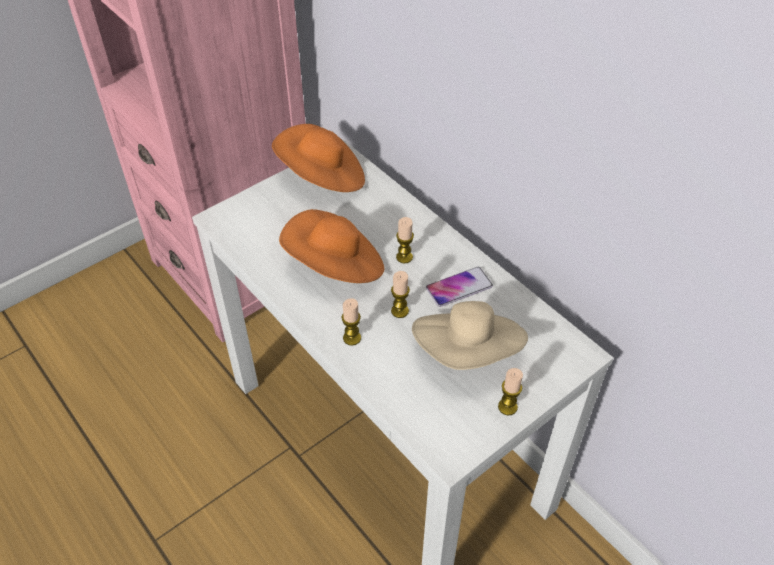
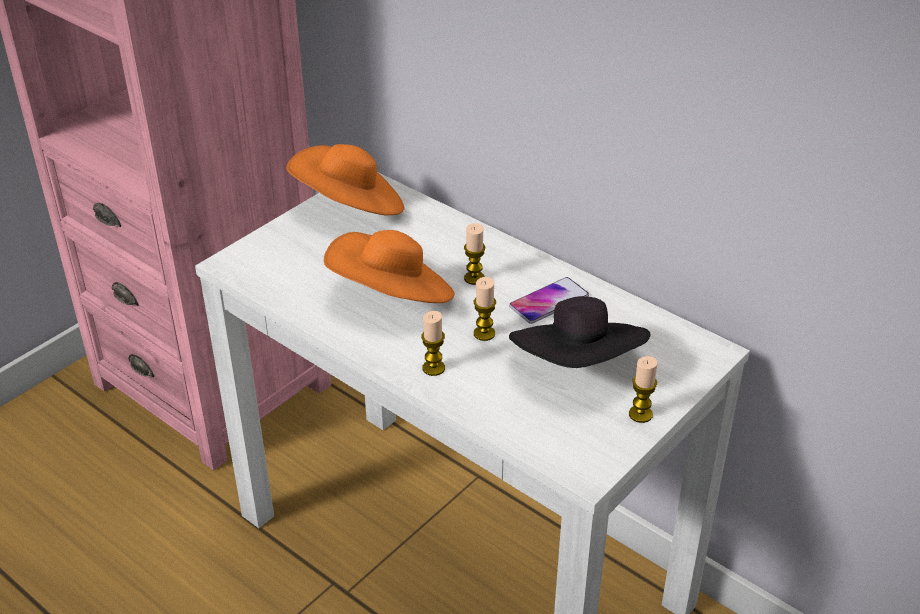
camera: 10 degrees left, 10 degrees down
beige hat [412,301,528,370] -> black hat [509,296,651,368]

